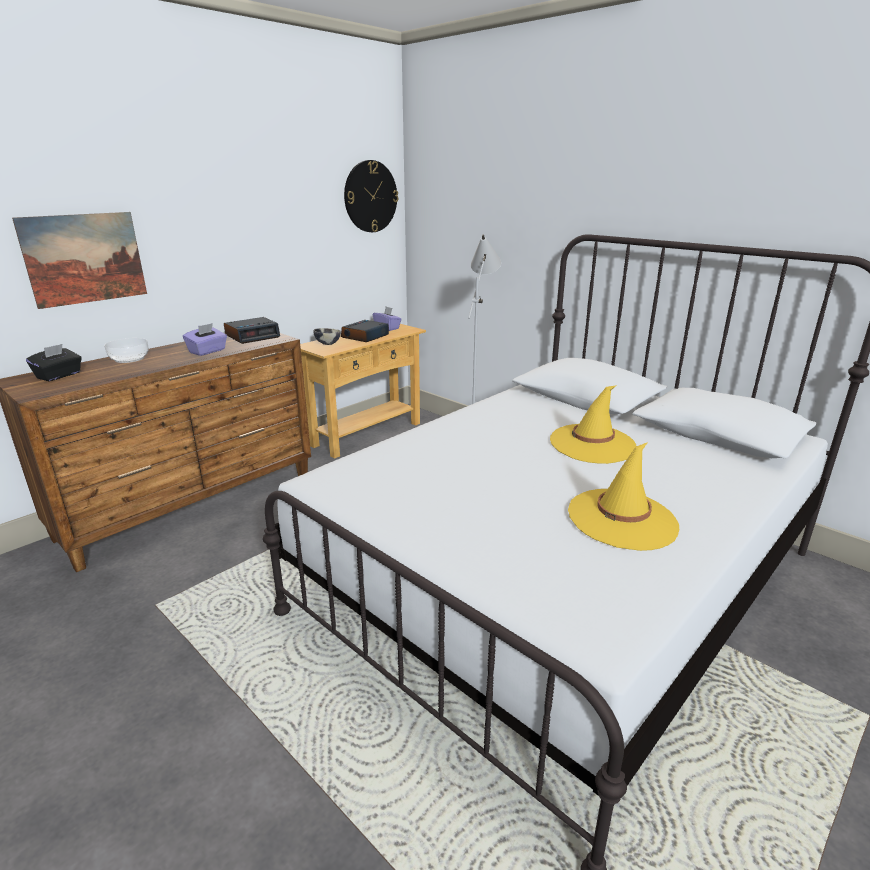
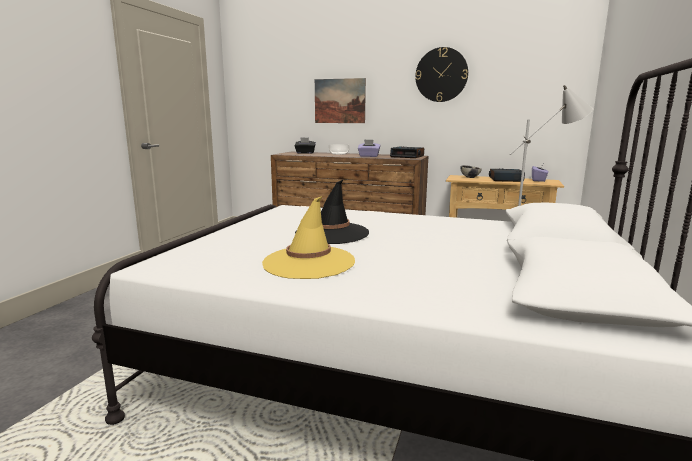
camera: 65 degrees right, 10 degrees down
wall clock [344,160,399,232] -> wall clock moved to [415,47,468,102]
yellow hat [550,385,636,464] -> none
none -> black hat [295,180,369,244]

